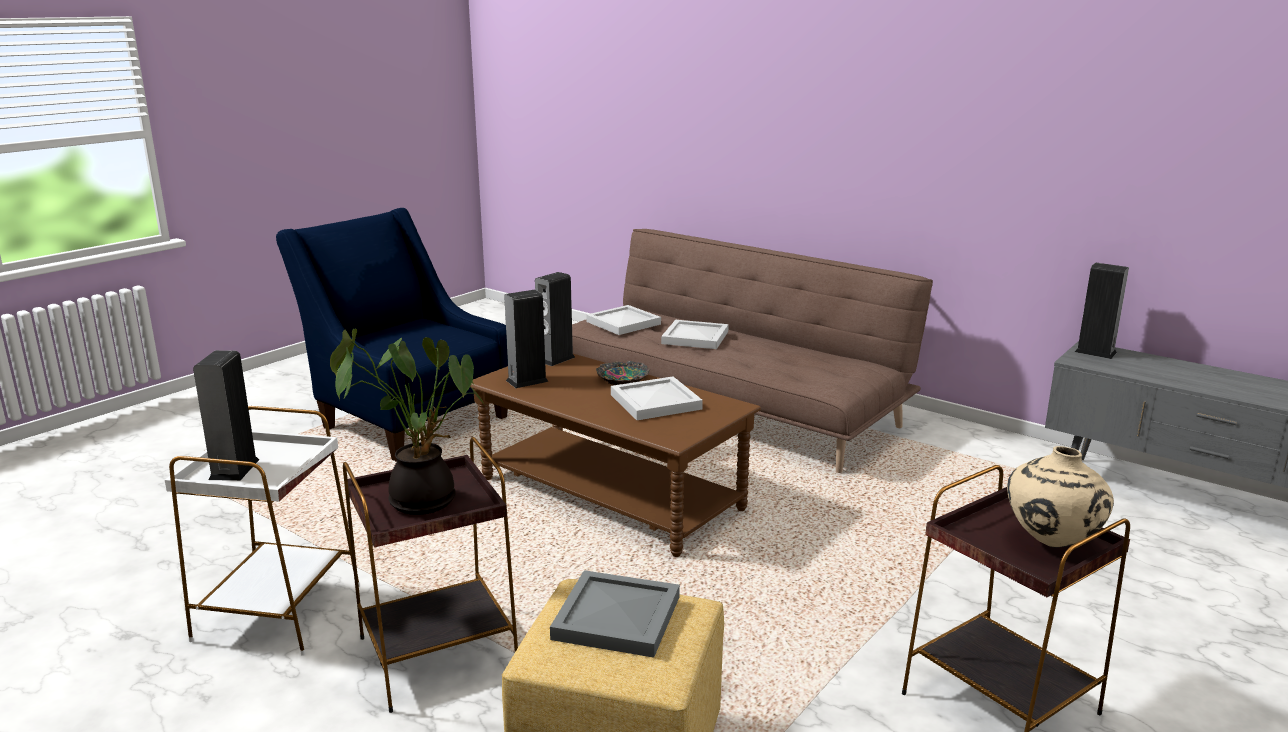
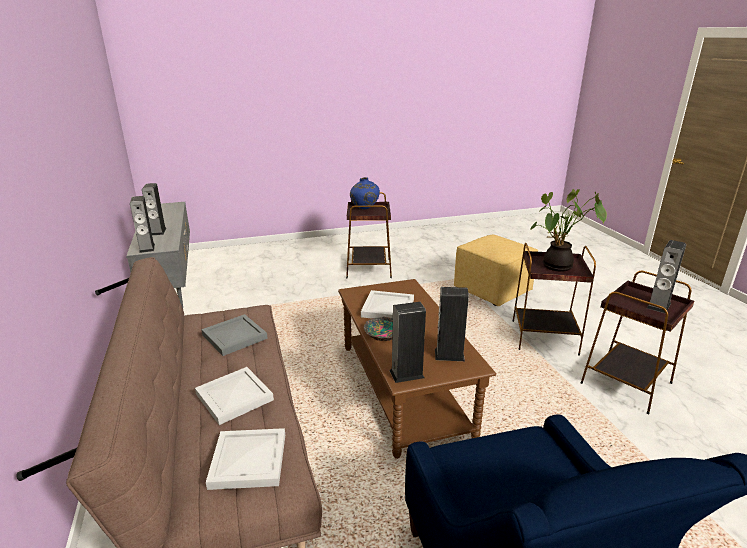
camera: 145 degrees left, 5 degrees up
white side table [165,406,360,656] -> brown side table [581,271,694,414]
grey tray [550,570,680,658] -> grey tray moved to [201,314,268,356]
beige vase [1007,446,1114,548] -> blue vase [350,177,380,210]
none -> speaker [142,183,166,235]

